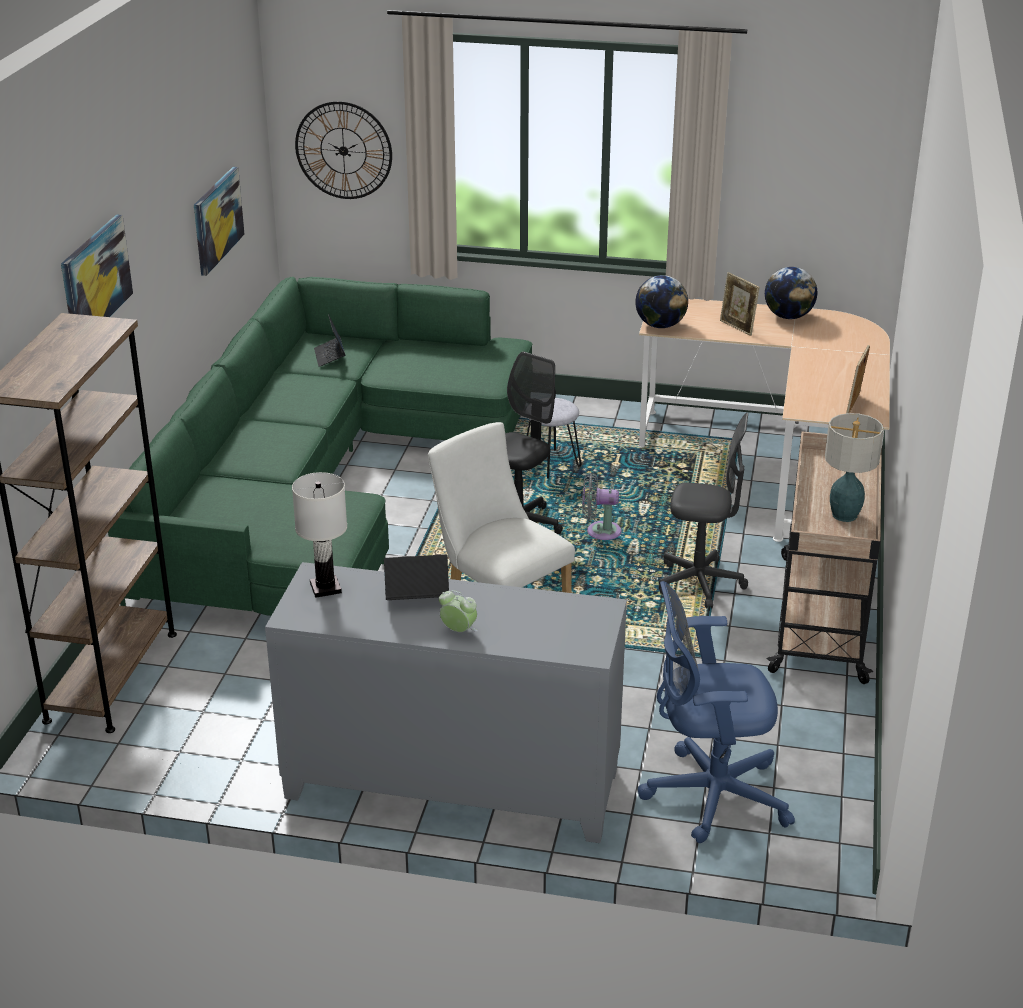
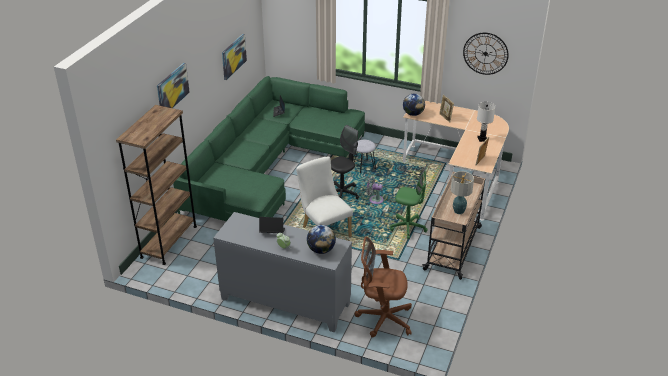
camera: 10 degrees right, 5 degrees up
white table lamp [292,472,347,598] -> white table lamp moved to [477,102,495,142]
wall clock [295,101,392,199] -> wall clock moved to [463,33,509,75]
blue office chair [638,581,795,843] -> brown office chair [354,237,412,337]
grey office chair [659,413,748,609] -> green office chair [390,163,429,239]
globe [765,267,817,319] -> globe moved to [307,225,336,254]

